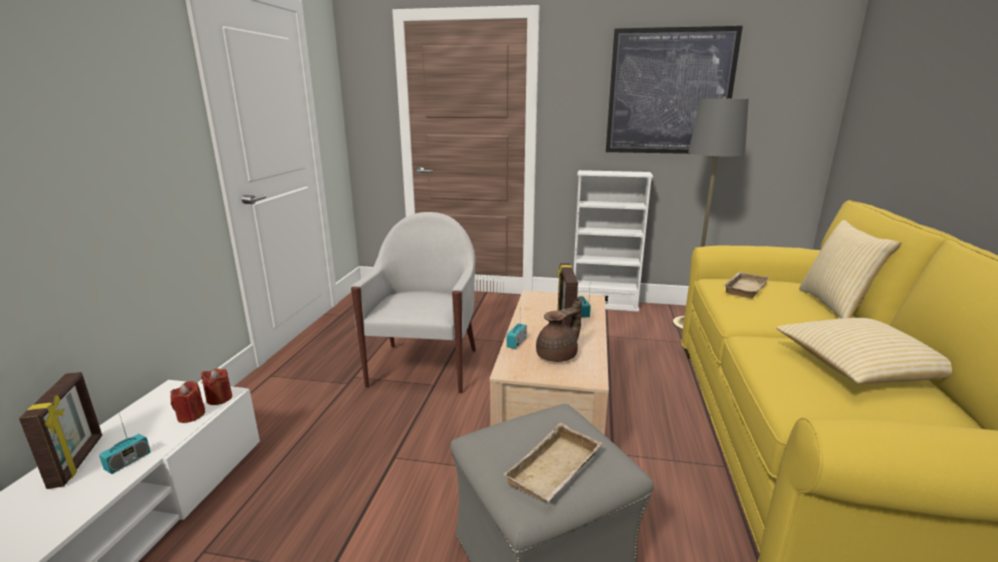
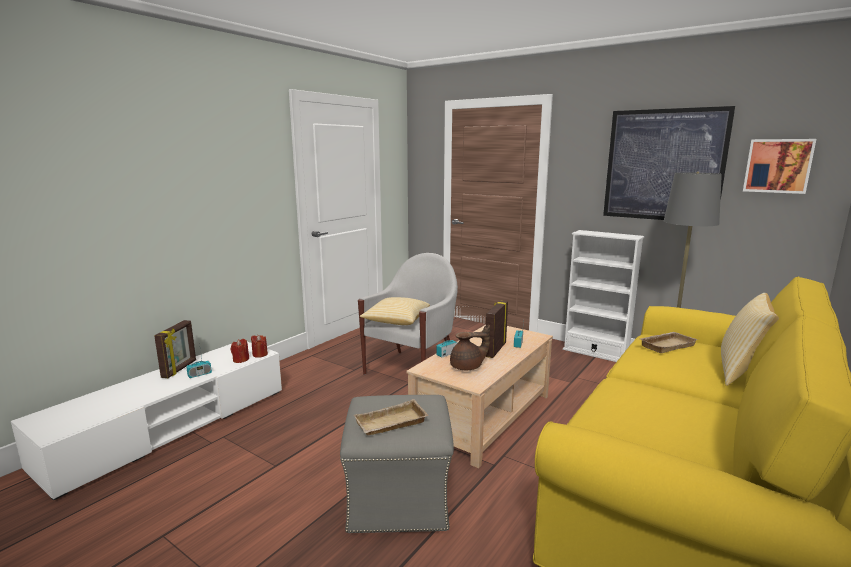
camera: 25 degrees right, 5 degrees down
pillow [776,318,952,384] -> pillow moved to [360,297,430,325]
none -> picture [743,139,816,194]

